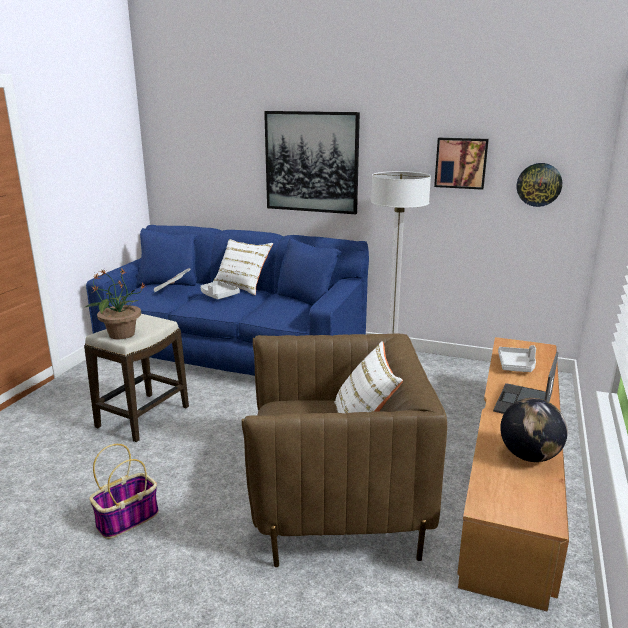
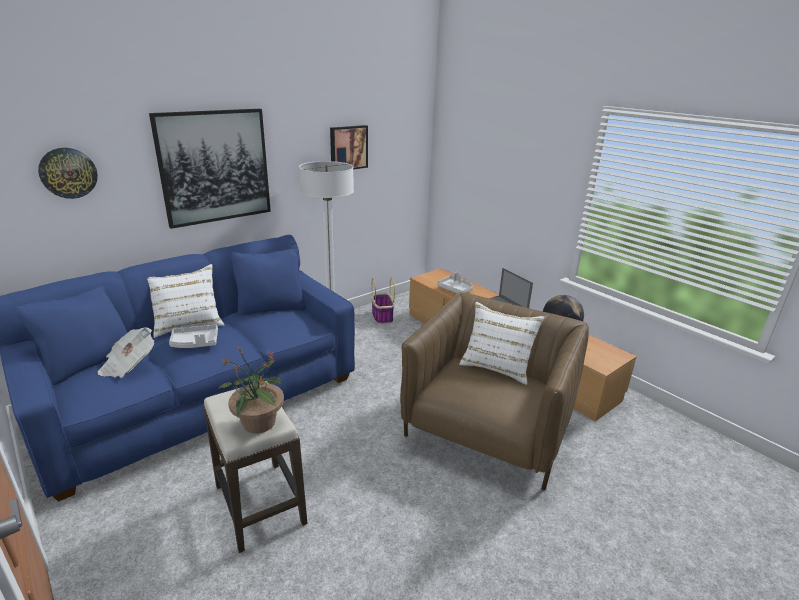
camera: 60 degrees left, 5 degrees up
basket [90,444,159,539] -> basket moved to [372,277,395,324]
wall clock [517,163,562,207] -> wall clock moved to [38,148,98,199]

